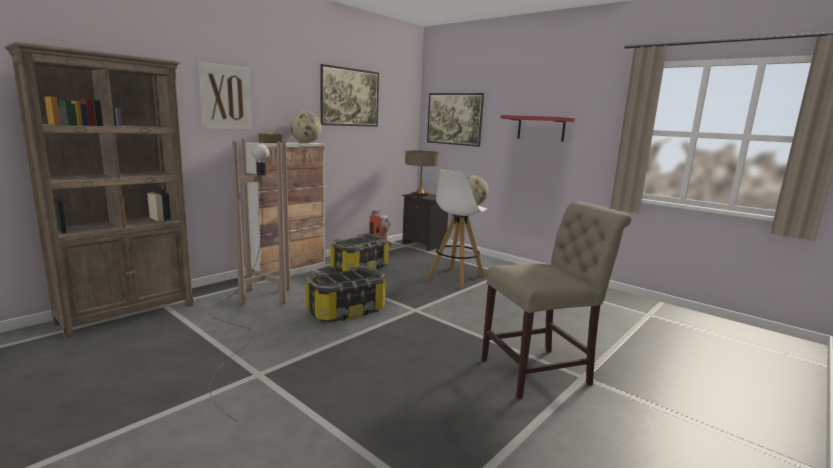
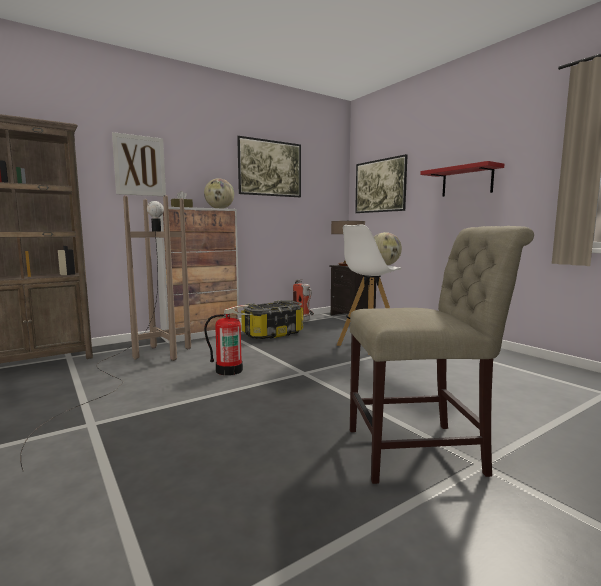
camera: 15 degrees right, 5 degrees down
storage box [305,266,386,322] -> fire extinguisher [204,305,252,375]

